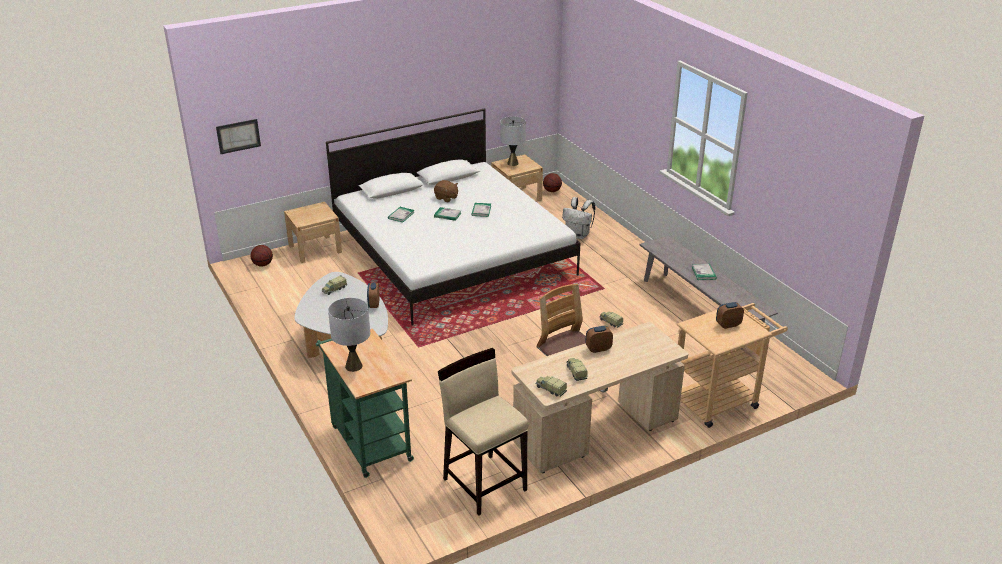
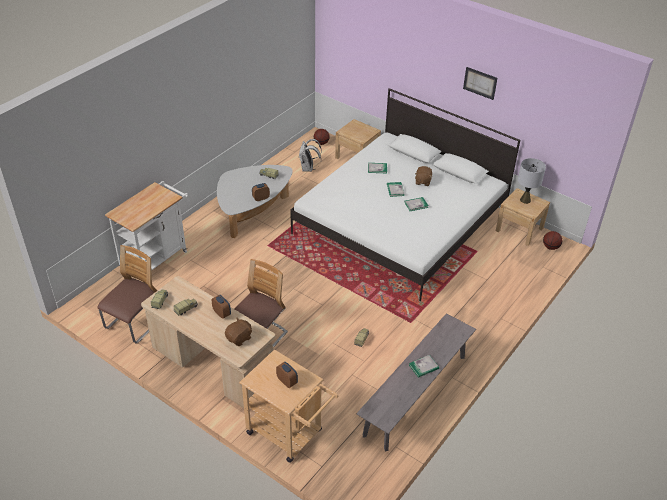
camera: 65 degrees right, 10 degrees up
picture [216,119,261,154] -> picture moved to [463,67,497,100]
green cart [316,329,414,478] -> white cart [105,181,188,270]
grey table lamp [328,298,370,372] -> none
beige stool [438,348,528,516] -> chair [97,245,157,343]
white backpack [562,197,595,239] -> white backpack moved to [299,139,322,172]
none -> brown plush toy [225,318,252,346]

